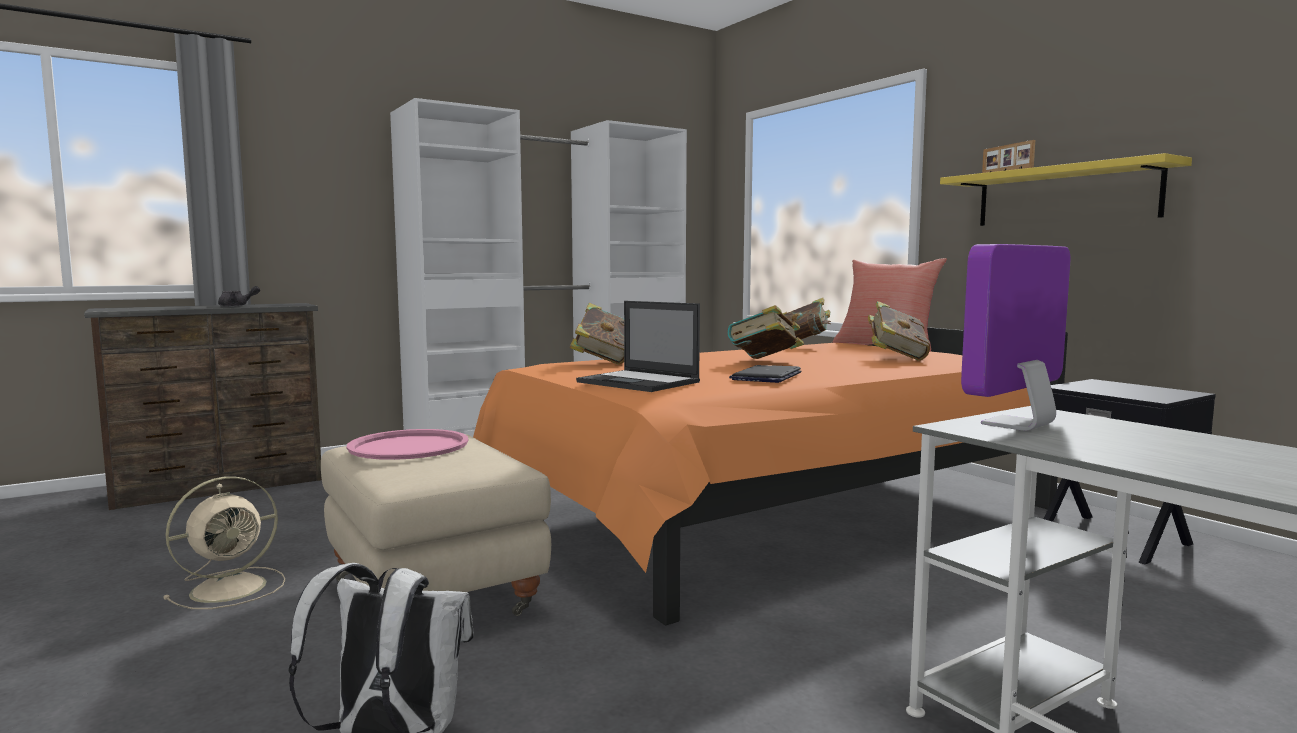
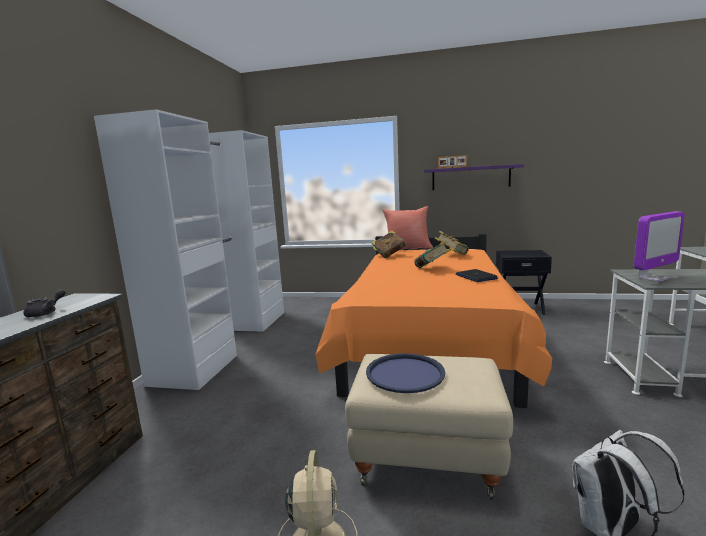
camera: 45 degrees left, 5 degrees up
pink tray [347,429,469,460] -> blue tray [366,353,445,393]
book [569,303,624,365] -> none
laptop [576,301,700,392] -> none
yellow shelf [940,153,1192,226] -> purple shelf [424,164,524,190]
monitor [961,244,1071,431] -> monitor turned 120 degrees counterclockwise [634,212,685,282]

